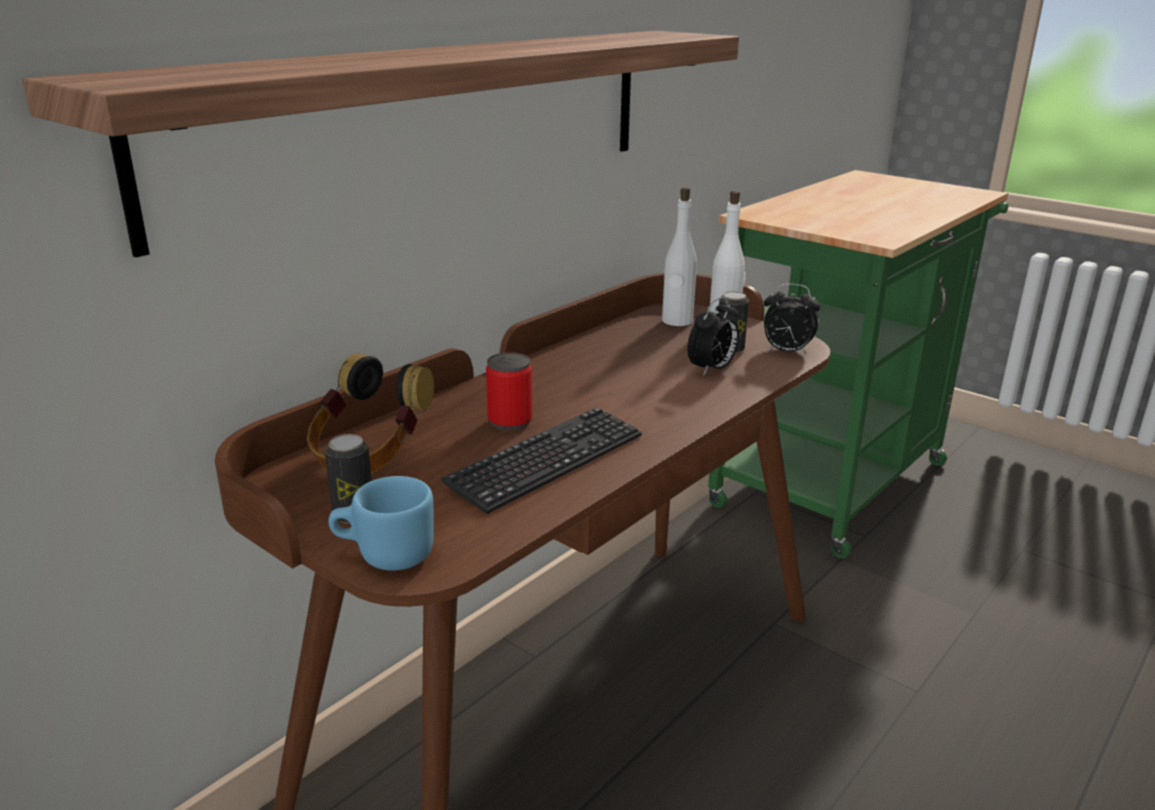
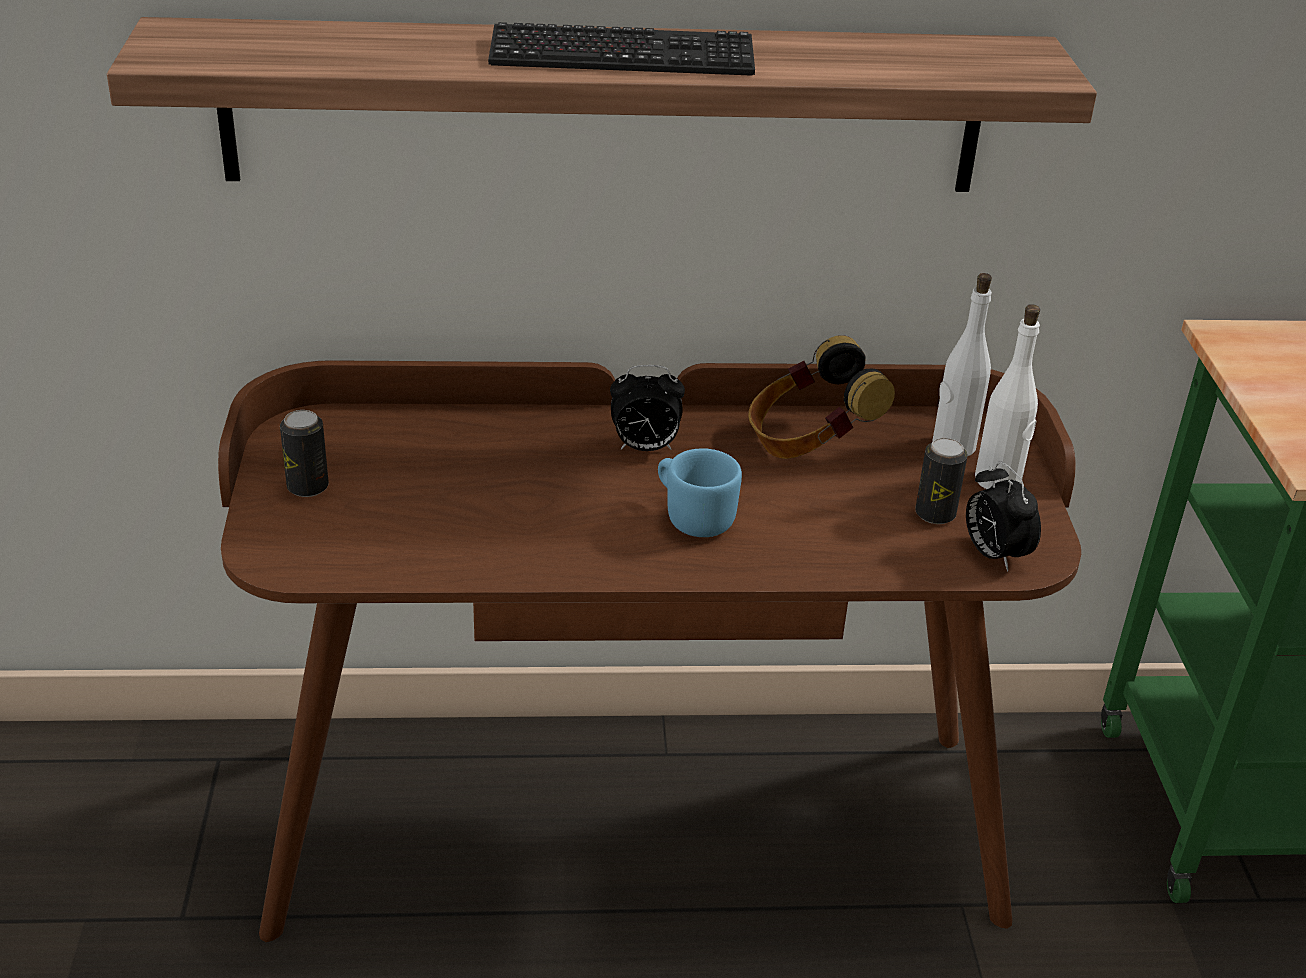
camera: 45 degrees right, 10 degrees up
headphones [307,354,434,474] -> headphones moved to [748,335,895,459]
blue mug [328,476,434,571] -> blue mug moved to [658,448,742,537]
keyboard [441,407,642,514] -> keyboard moved to [488,22,755,76]
can [486,352,532,431] -> none
alarm clock [687,297,739,376] -> alarm clock moved to [610,365,685,451]

